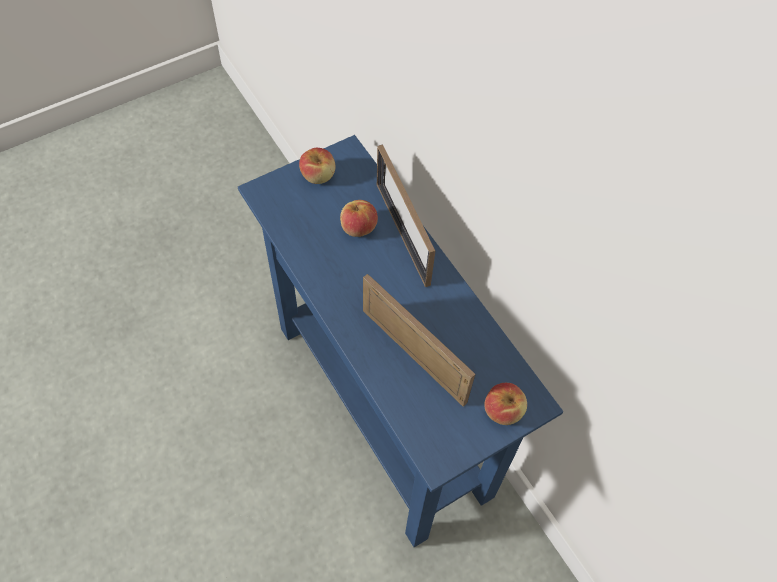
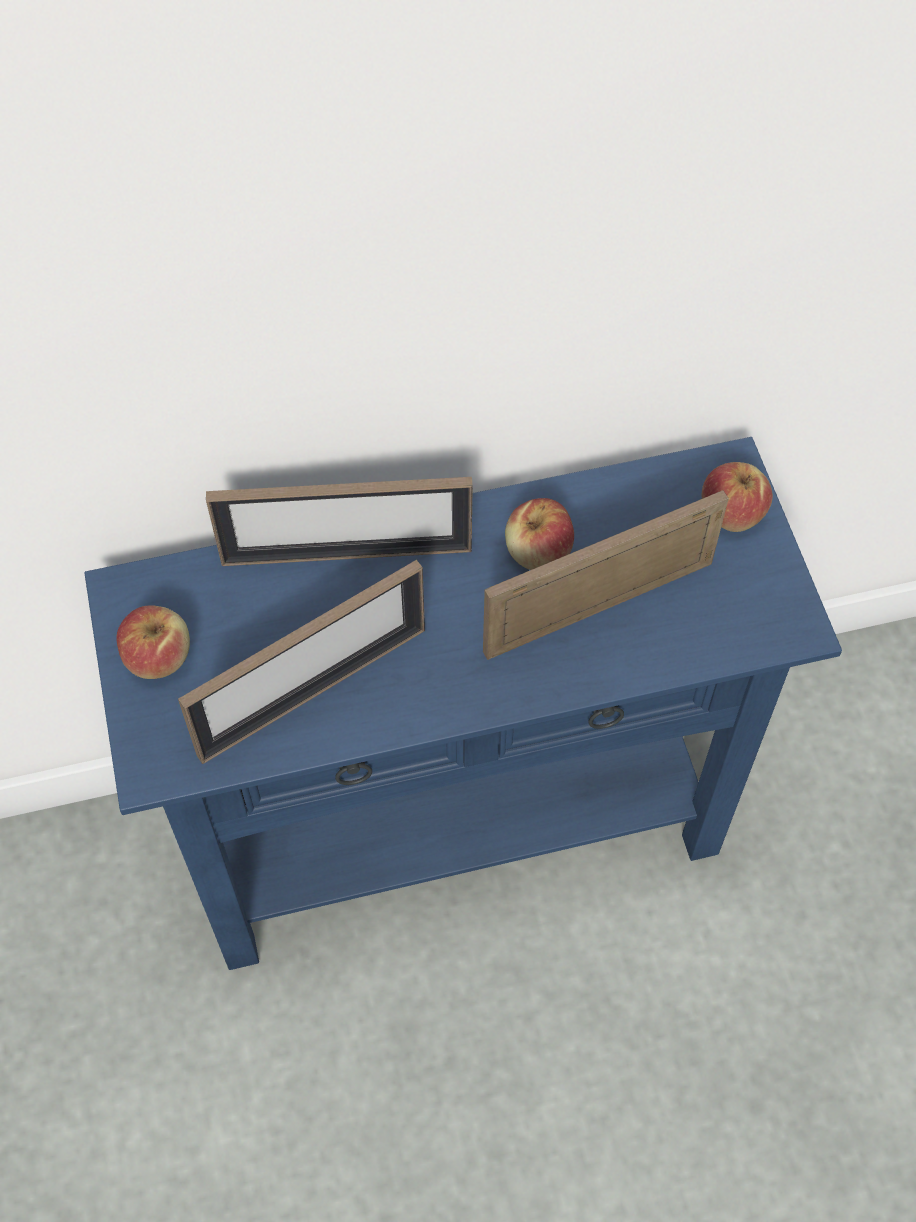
camera: 70 degrees left, 0 degrees up
apple [340,200,378,237] -> apple moved to [505,498,574,570]
none -> picture frame [178,560,425,764]

